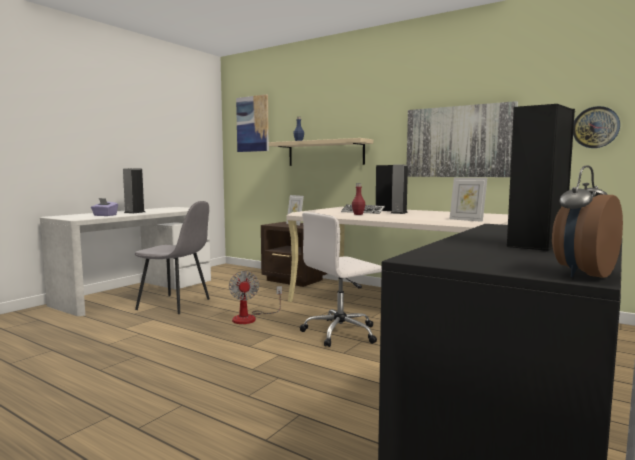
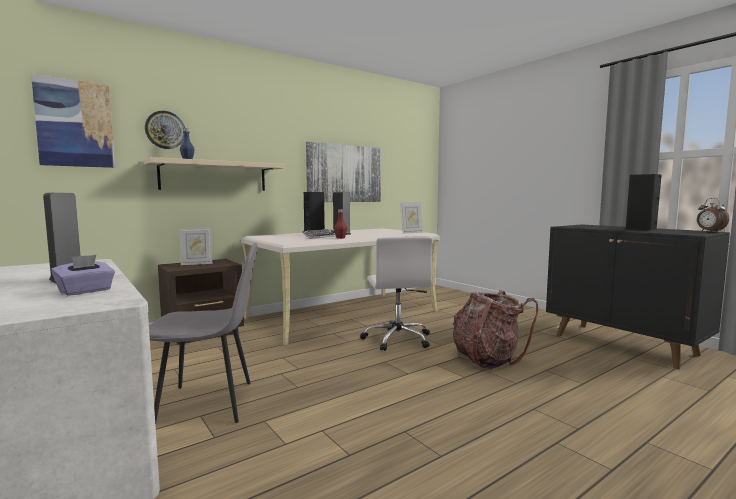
camera: 70 degrees left, 0 degrees up
grey chair [134,201,210,314] -> grey chair turned 45 degrees clockwise [149,243,258,425]
fan [229,271,282,324] -> none
wall clock [573,106,620,148] -> wall clock moved to [145,111,185,149]
none -> backpack [453,290,538,369]

